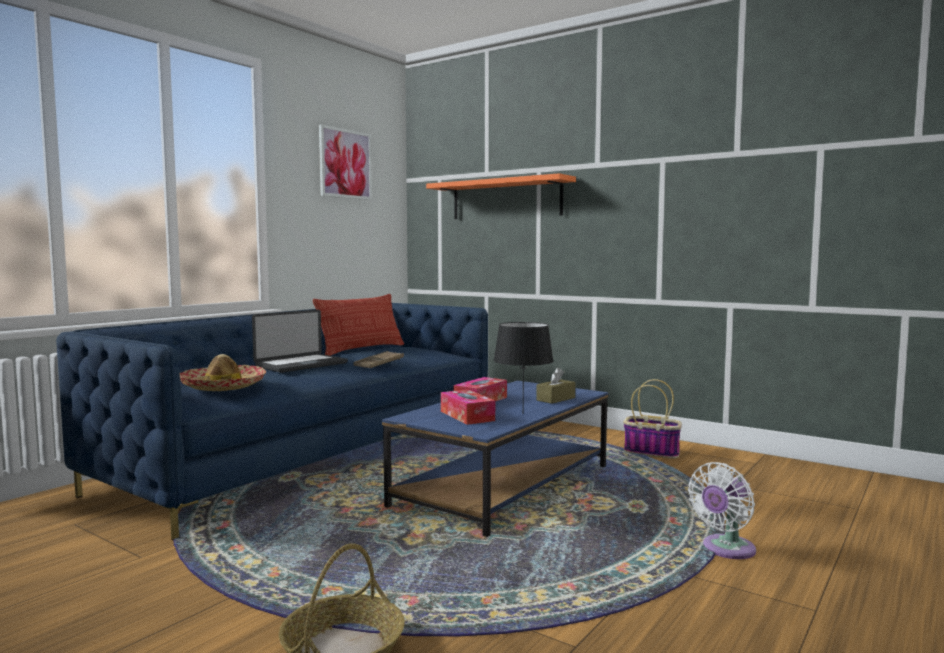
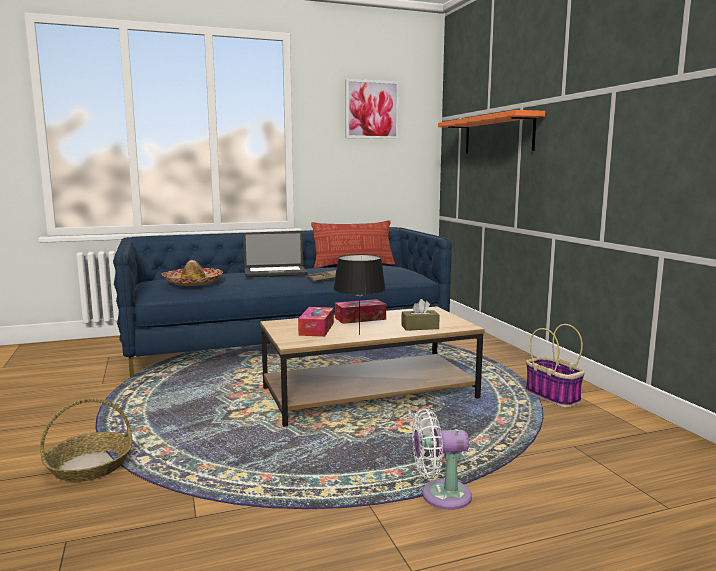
camera: 35 degrees right, 5 degrees up
blue coffee table [382,381,608,537] -> brown coffee table [260,307,484,427]

